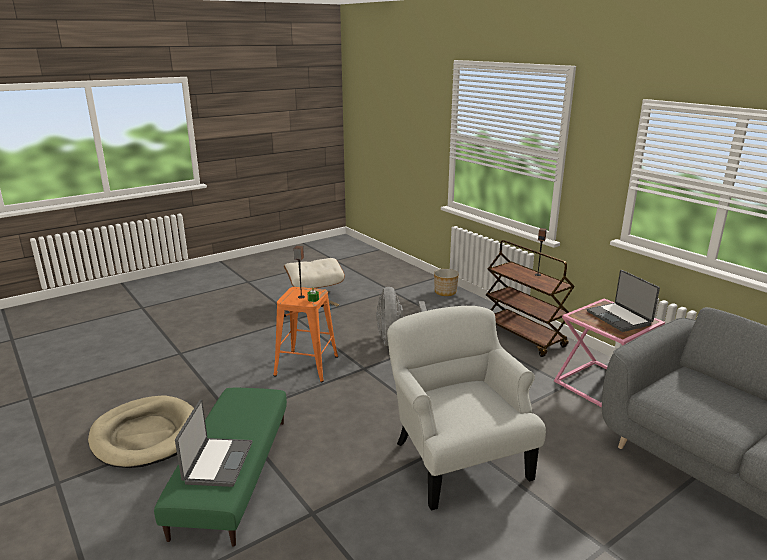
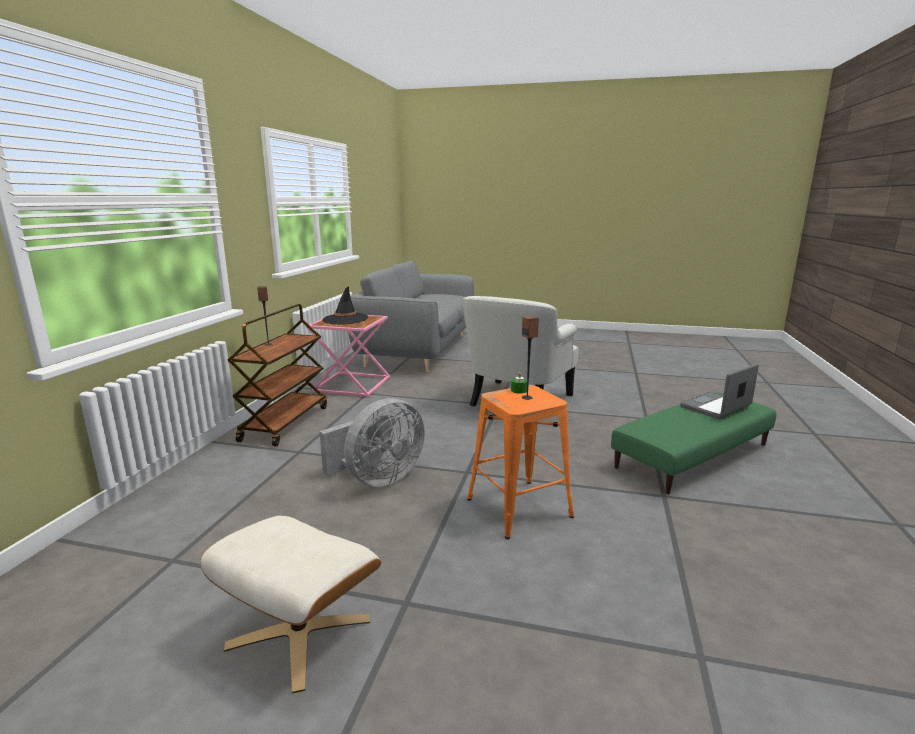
camera: 130 degrees left, 5 degrees down
beige dog bed [88,396,194,468] -> none
planter [434,269,459,296] -> none
laptop [587,270,660,332] -> black hat [322,287,368,324]

